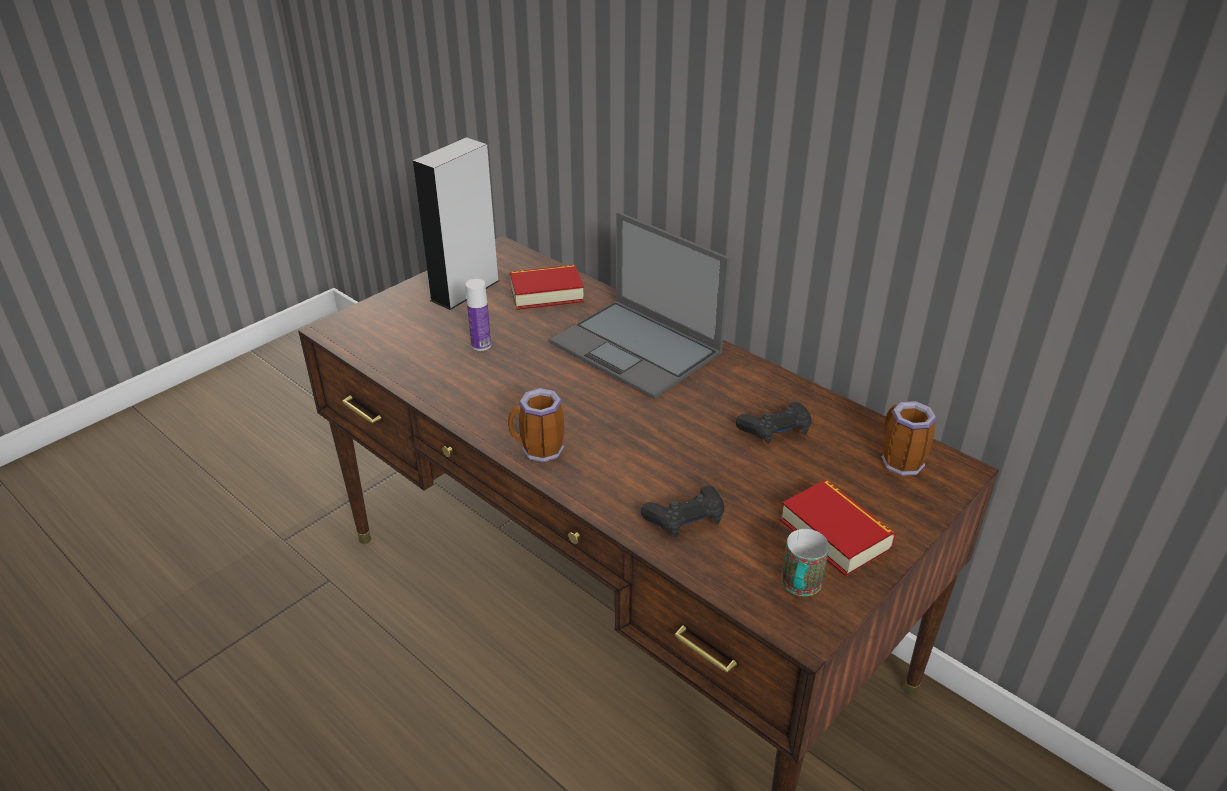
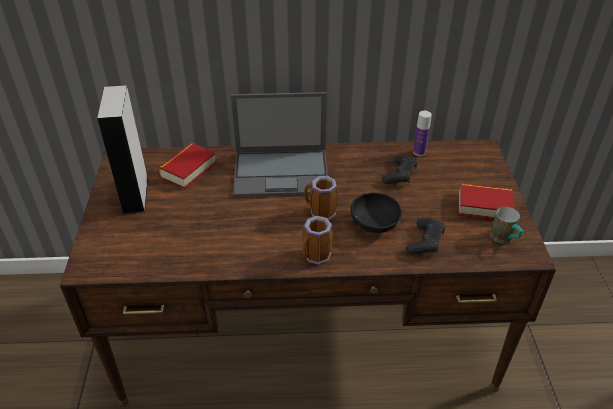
camera: 45 degrees left, 5 degrees up
bottle [465,279,491,351] -> bottle moved to [413,111,432,156]
mug [882,401,937,476] -> mug moved to [304,176,338,220]
none -> black bowl [351,193,402,233]

